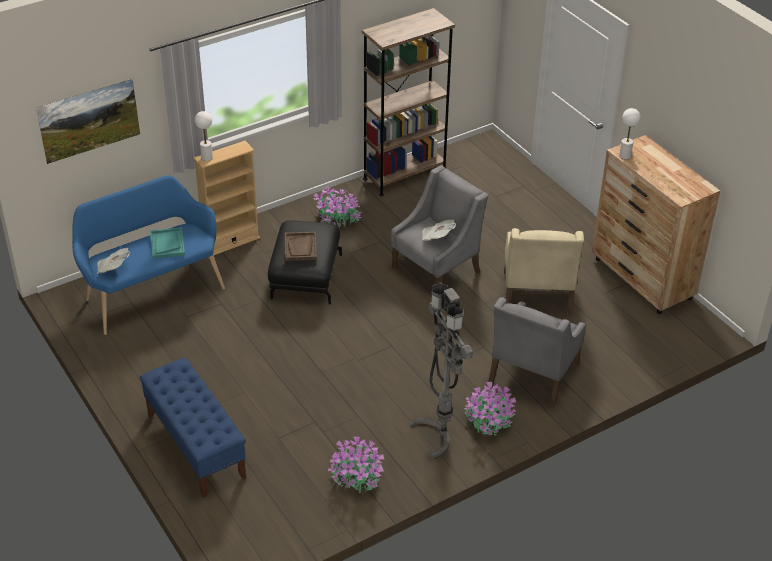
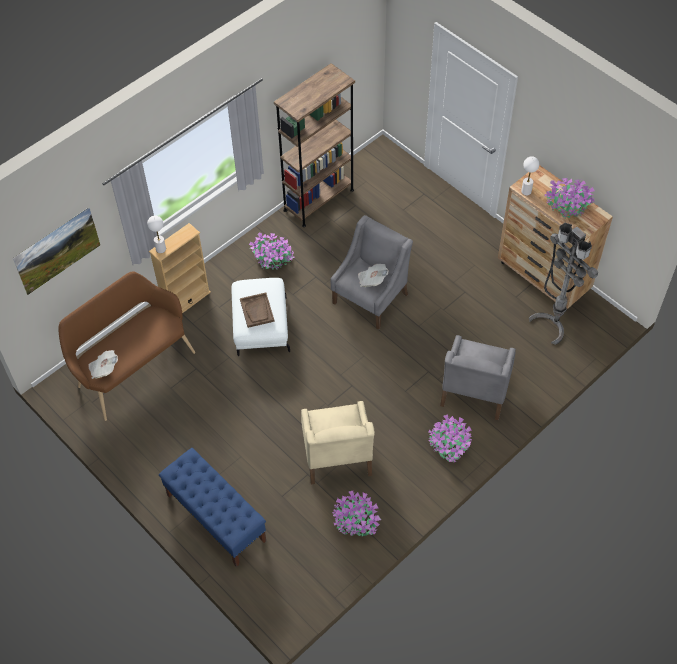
camera: 10 degrees left, 15 degrees up
blue bench [72,175,225,335] -> brown bench [58,271,195,421]
turquoise tray [150,227,185,259] -> none
black ottoman [268,221,342,305] -> white ottoman [232,278,290,356]
grey floor lamp [410,283,473,458] -> grey floor lamp moved to [529,223,598,345]
beige armchair [504,228,584,315] -> beige armchair moved to [301,401,375,484]
none -> potted plant [545,178,595,219]

